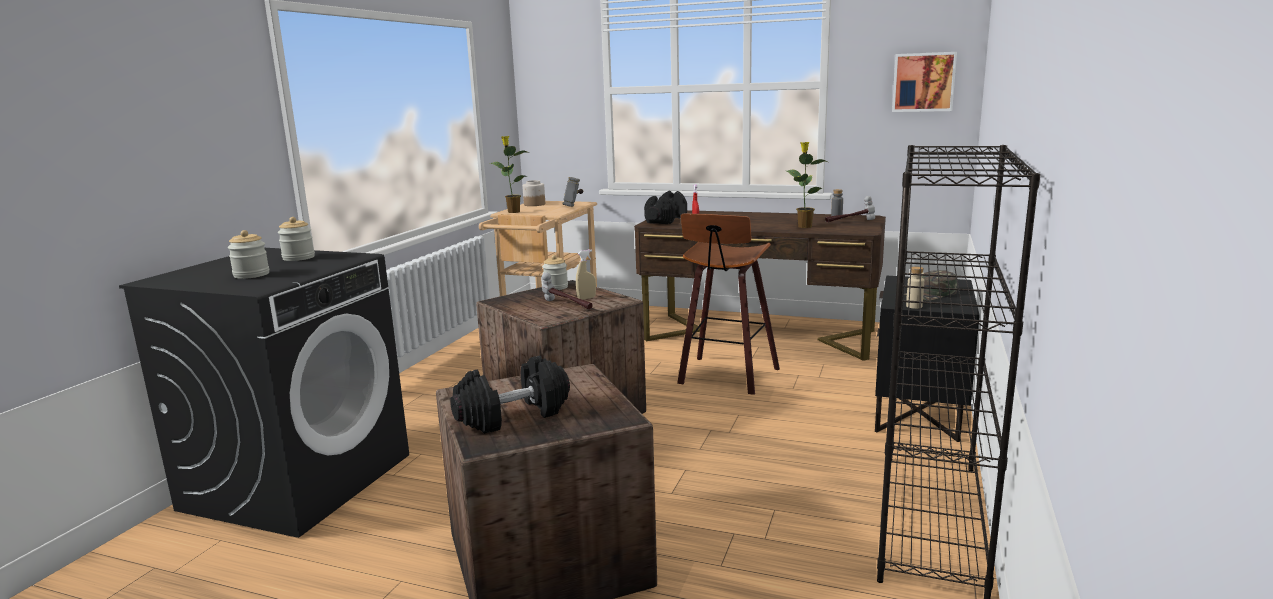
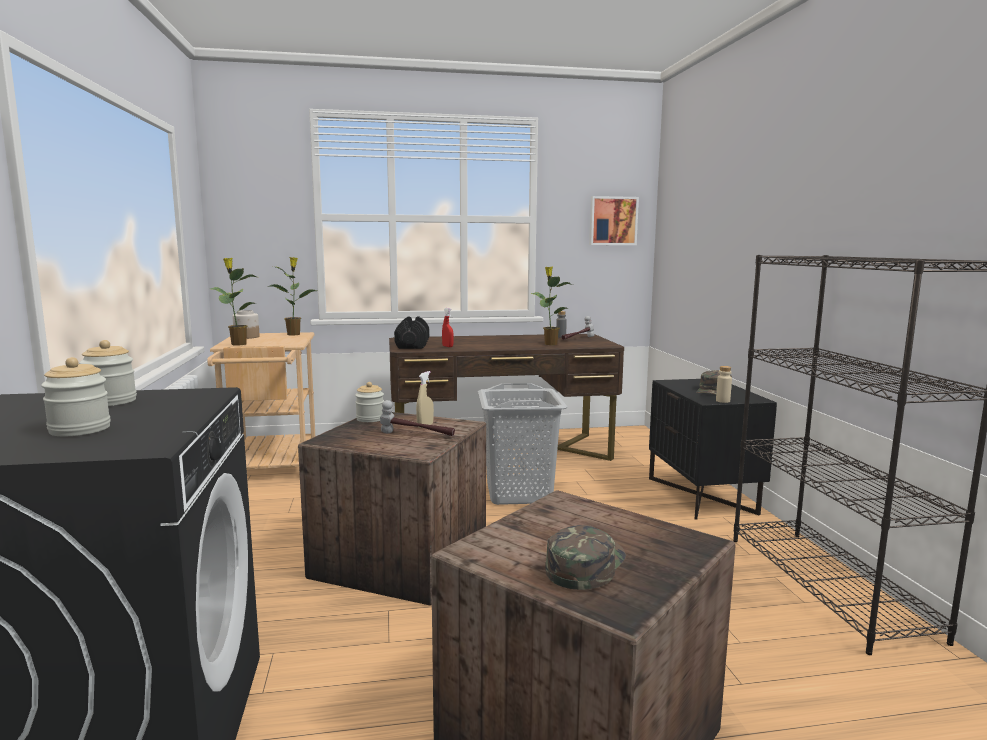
camera: 30 degrees left, 5 degrees down
black dumbbell [450,355,570,434] -> green cap [545,525,626,590]
hammer [562,177,583,207] -> potted plant [270,257,316,335]
stool [677,213,780,395] -> grey laundry basket [478,383,567,505]

